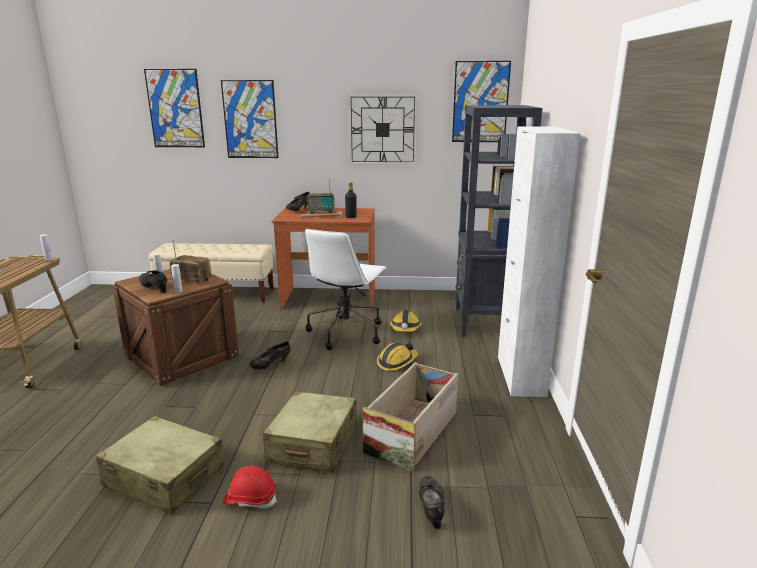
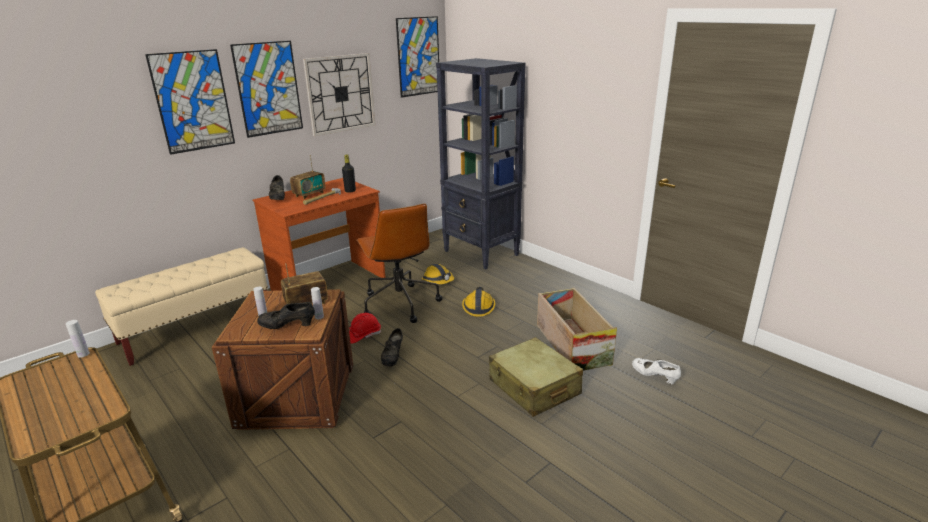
camera: 45 degrees left, 5 degrees up
beige suitcase [96,416,223,515] -> none
picture [144,69,205,147] -> picture moved to [230,41,303,138]
red hard hat [223,465,277,509] -> red hard hat moved to [349,313,381,344]
white office chair [305,229,387,350] -> brown office chair [356,204,442,323]
black shoe [419,476,445,529] -> white shoe [632,358,681,384]
white cabinet [498,126,581,397] -> none

